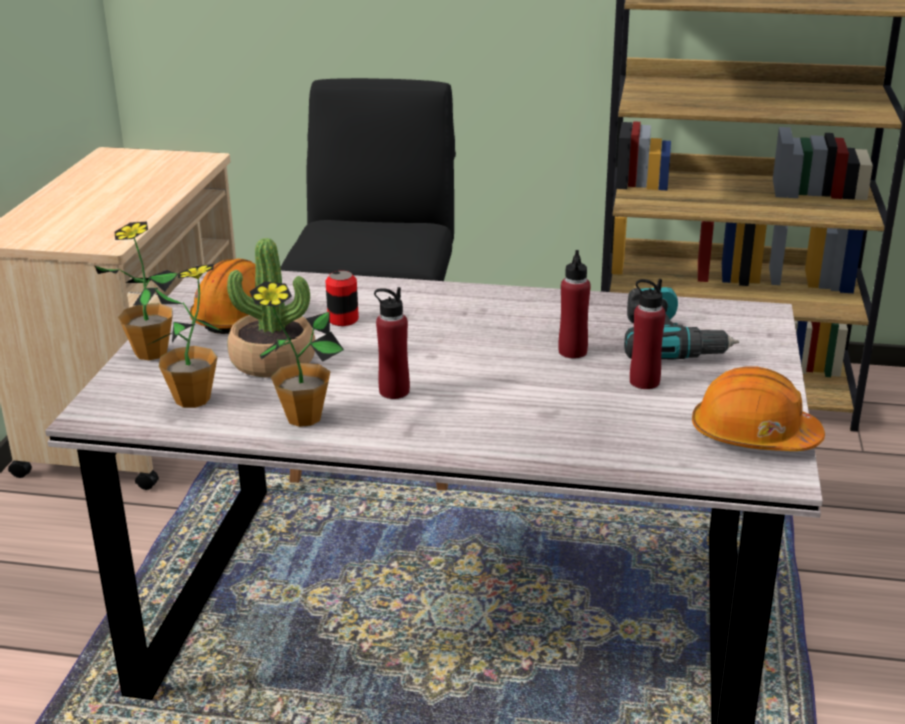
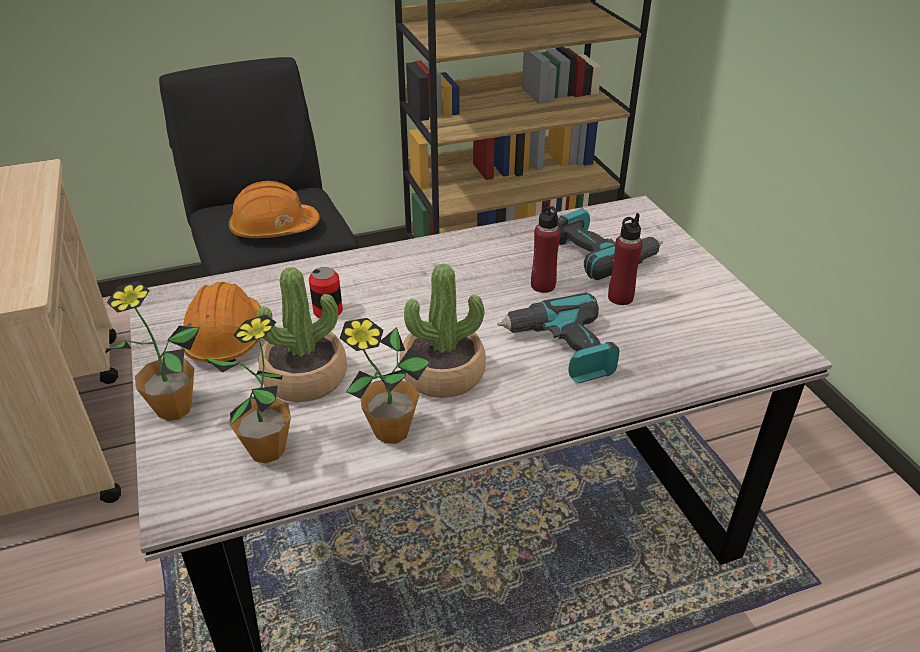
camera: 30 degrees left, 10 degrees up
red bottle [374,287,410,399] -> potted plant [399,263,486,398]
orange hard hat [692,366,825,451] -> orange hard hat moved to [228,181,320,238]
none -> power drill [497,293,619,383]

